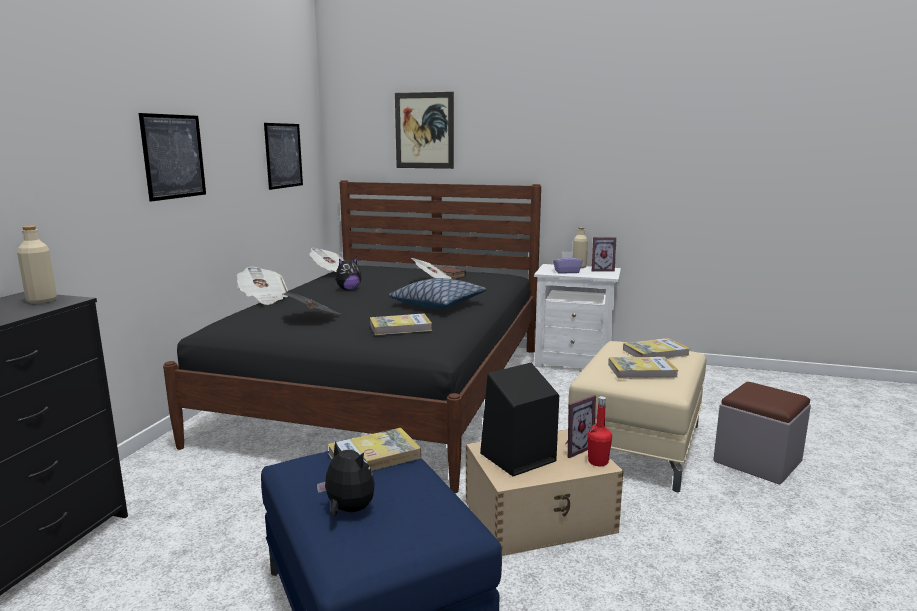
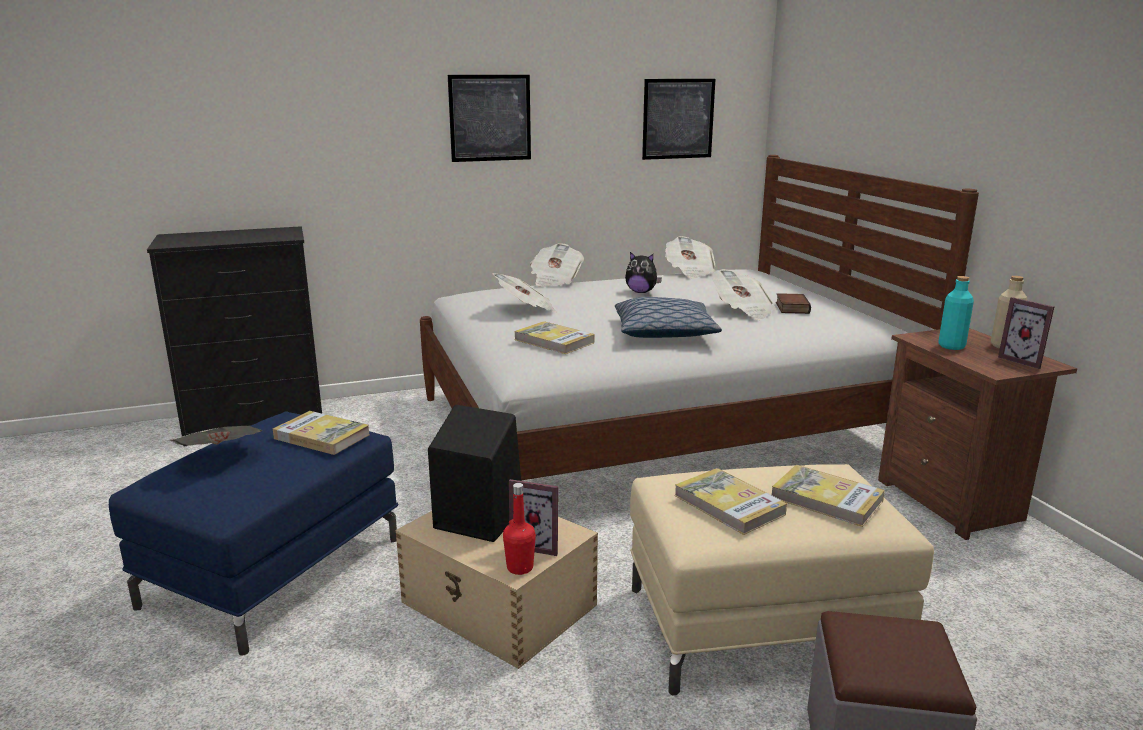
camera: 55 degrees right, 5 degrees up
beige bottle [17,226,57,303] -> none
black bed [163,180,541,493] -> white bed [420,155,979,480]
plush toy [317,441,375,516] -> newspaper [168,426,262,446]
picture [395,92,454,169] -> none
white nightstand [534,264,621,368] -> brown nightstand [878,328,1077,540]
purple tissue box [553,251,583,274] -> turquoise bottle [938,276,974,350]

